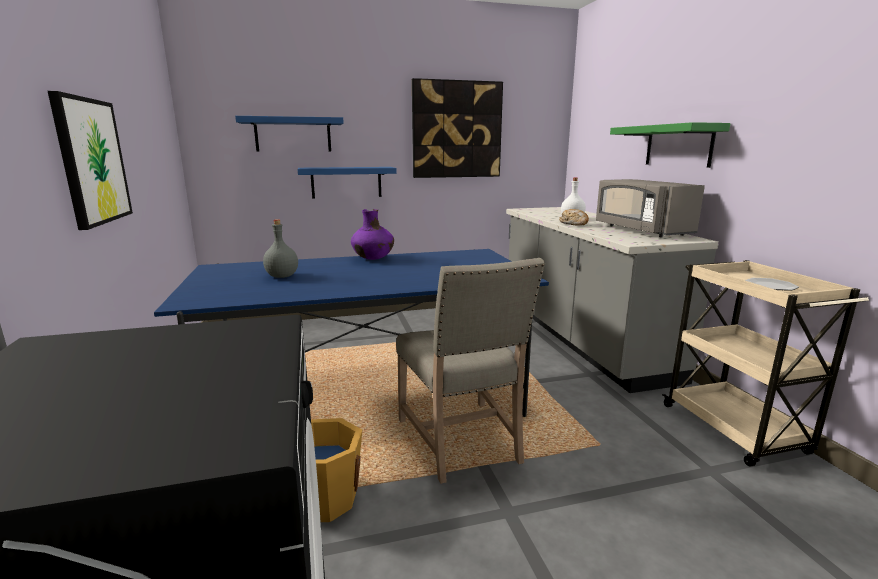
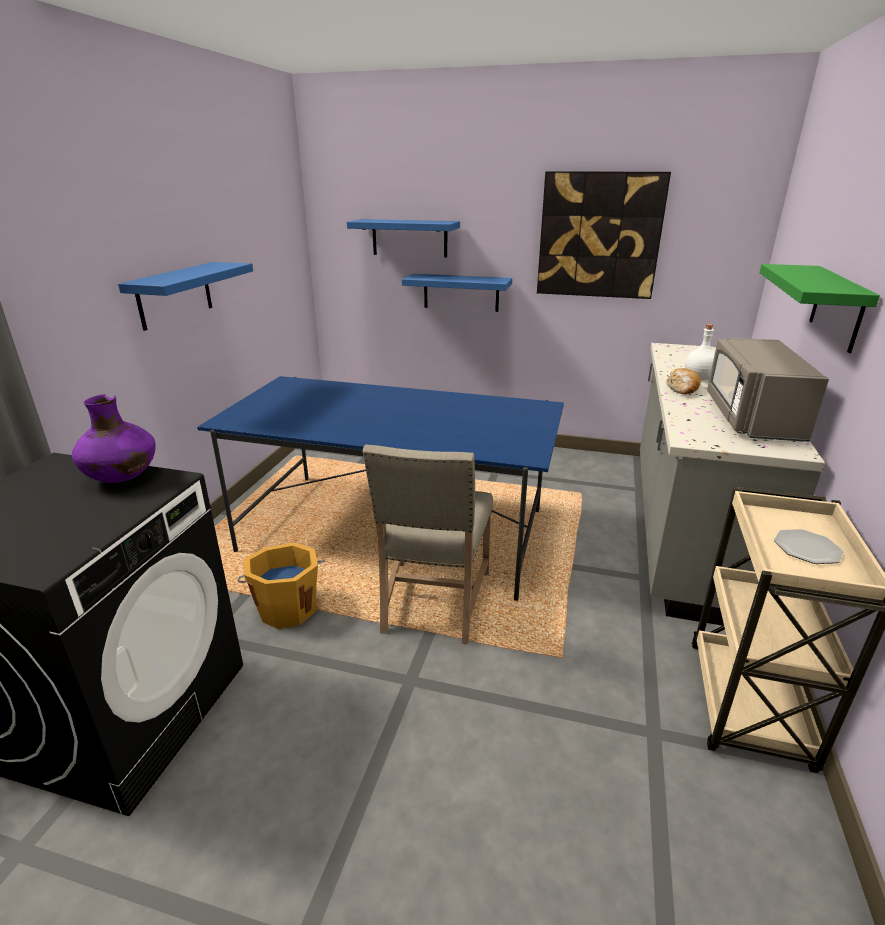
camera: 30 degrees right, 10 degrees up
picture [48,91,133,230] -> blue shelf [118,262,253,331]
grey bottle [263,219,298,278] -> none
purple vase [351,209,394,260] -> purple vase moved to [72,394,156,483]

